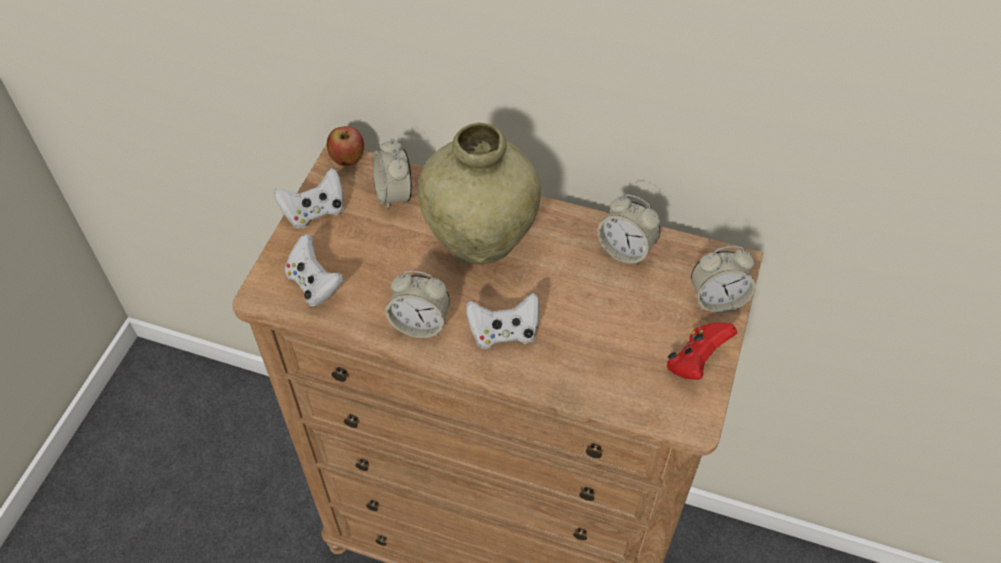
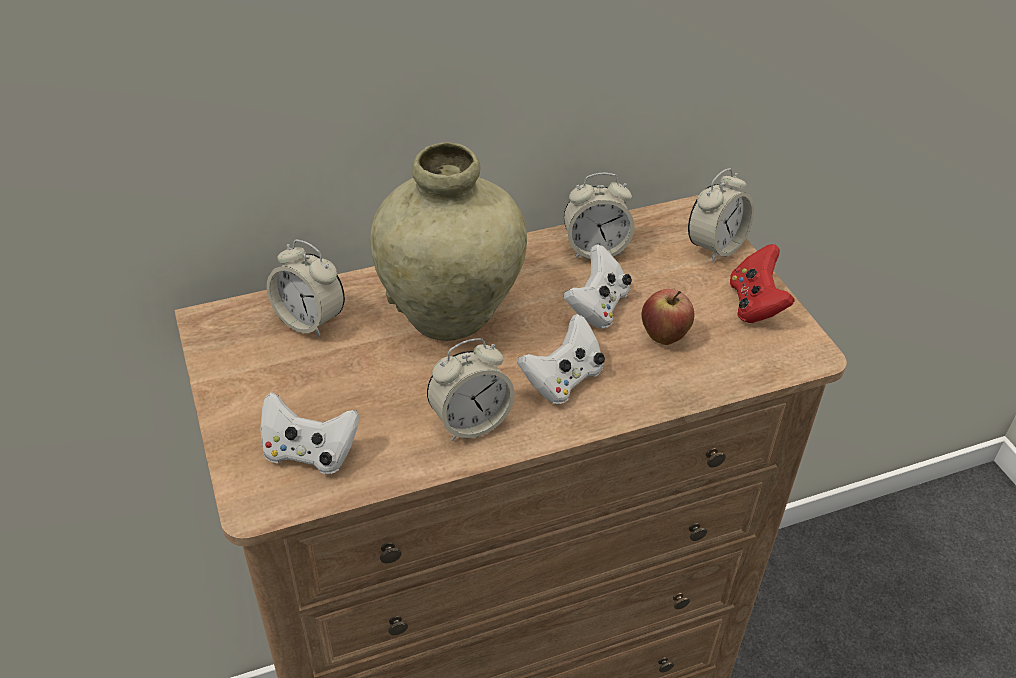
camera: 40 degrees left, 10 degrees down
white game controller [274,168,344,228] -> white game controller moved to [564,244,632,328]
apple [327,126,364,166] -> apple moved to [642,289,694,345]

